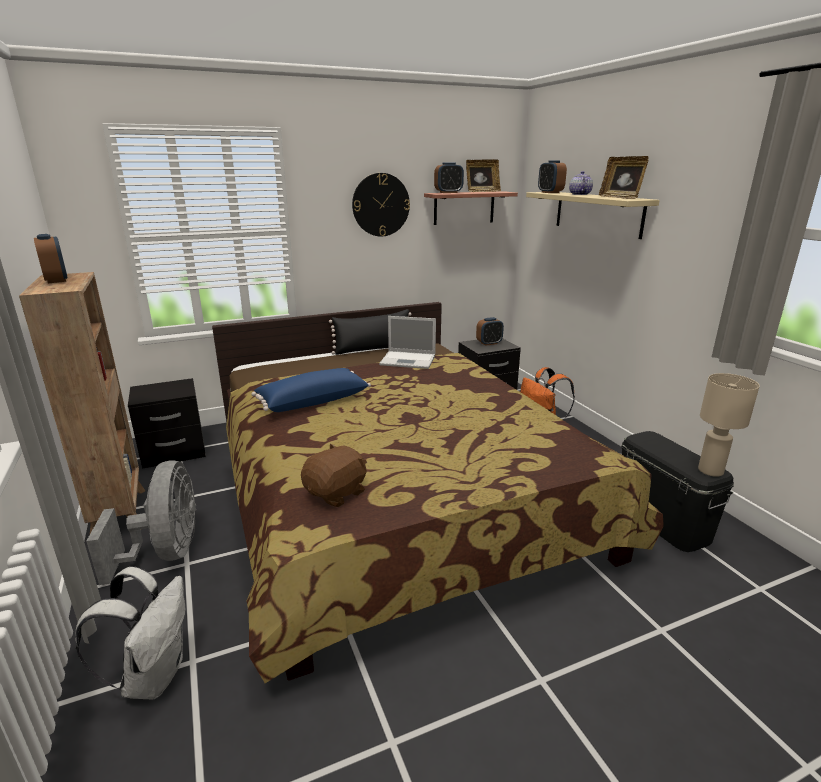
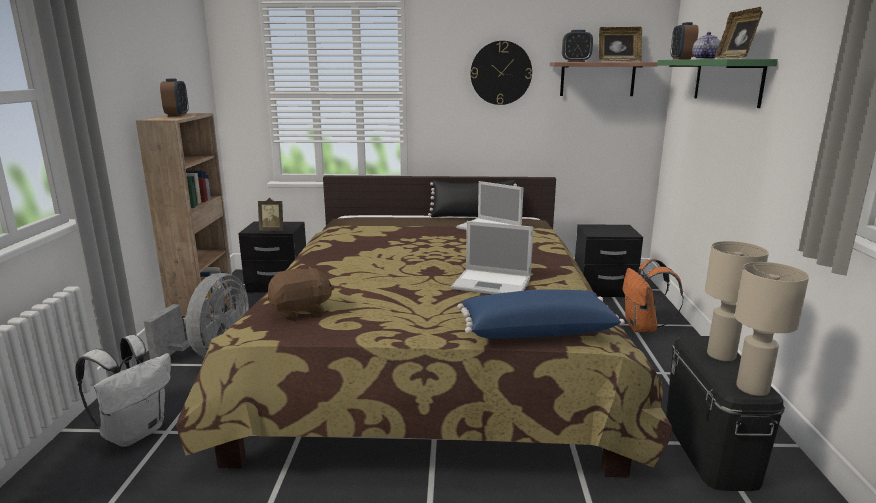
camera: 25 degrees right, 5 degrees down
blue pillow [251,368,371,412] -> blue pillow moved to [457,289,625,338]
alarm clock [476,317,504,346] -> none
beige shelf [526,192,660,239] -> green shelf [657,59,778,108]
none -> picture frame [258,198,283,231]
none -> laptop [451,221,533,294]
none -> beige table lamp [705,241,769,361]

